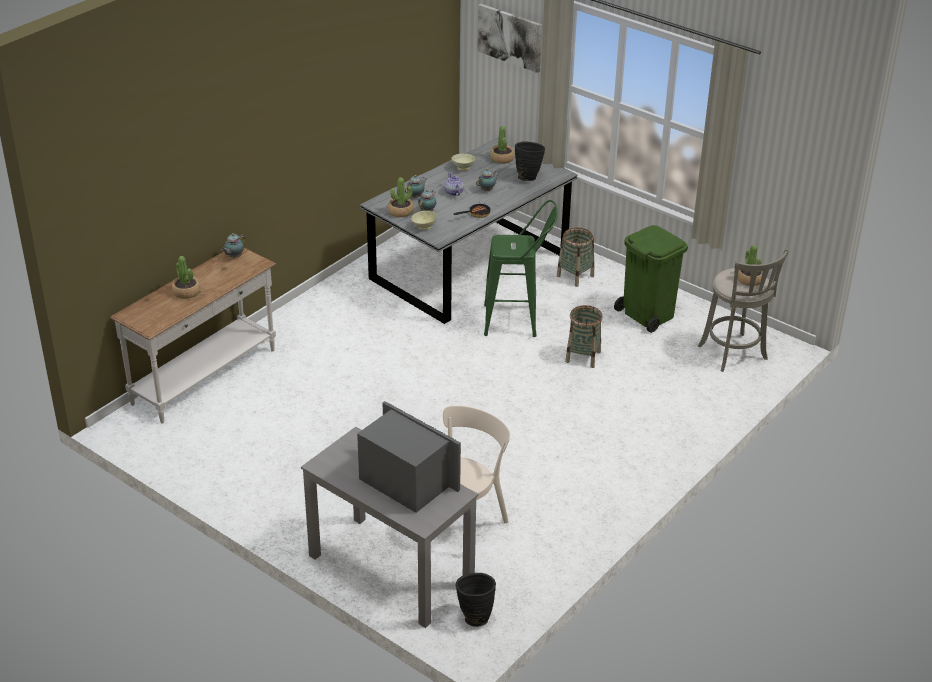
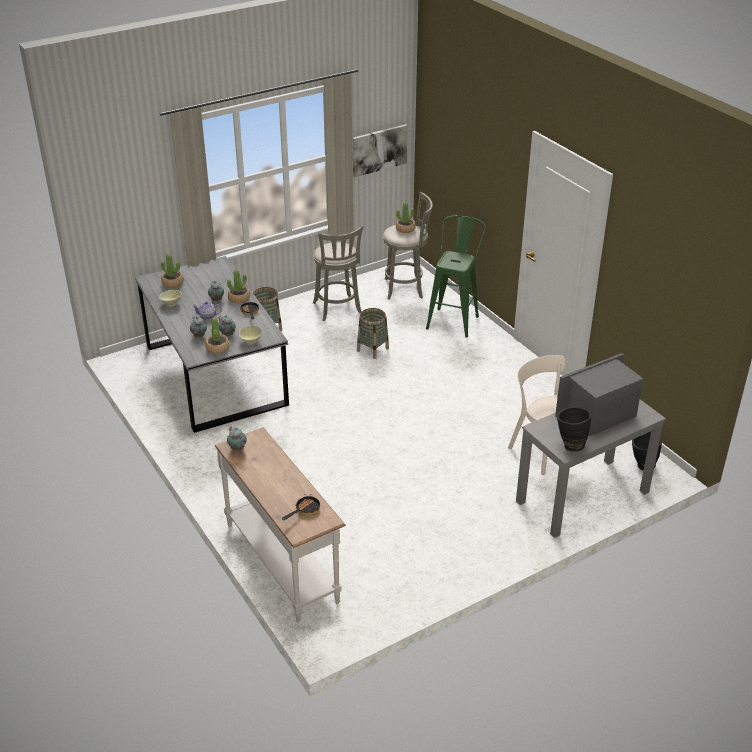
camera: 70 degrees left, 0 degrees up
potted plant [172,256,201,299] -> potted plant moved to [227,269,250,303]
picture [477,4,542,73] -> picture moved to [353,124,407,177]
green stool [484,200,558,337] -> green stool moved to [426,215,486,338]
black vase [515,141,545,181] -> black vase moved to [557,407,591,452]
green trash can [614,225,688,333] -> grey stool [313,225,364,321]
none -> frying pan [282,496,320,520]

